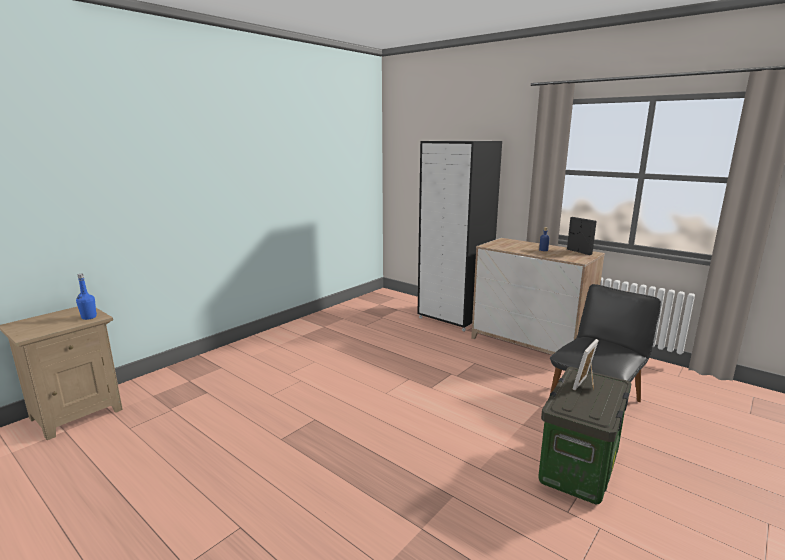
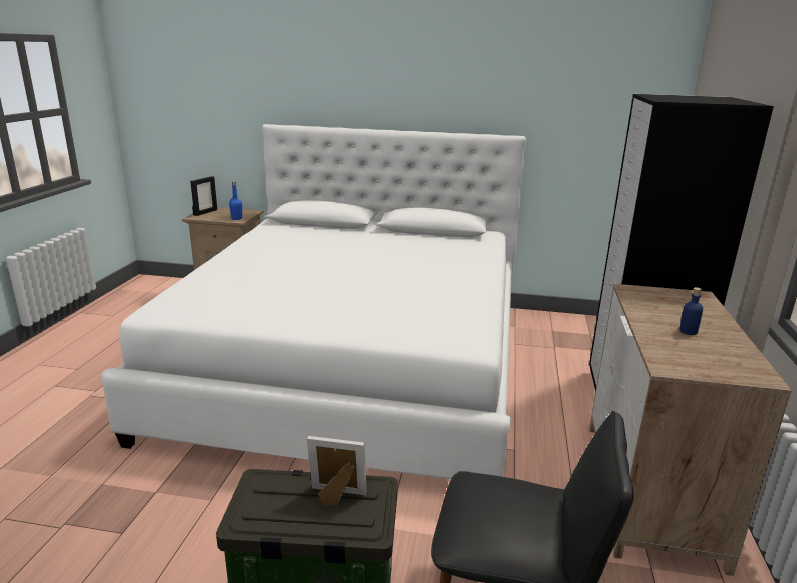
camera: 60 degrees right, 5 degrees up
picture frame [567,217,597,255] -> picture frame moved to [190,176,217,216]
none -> white bed [101,124,526,479]

